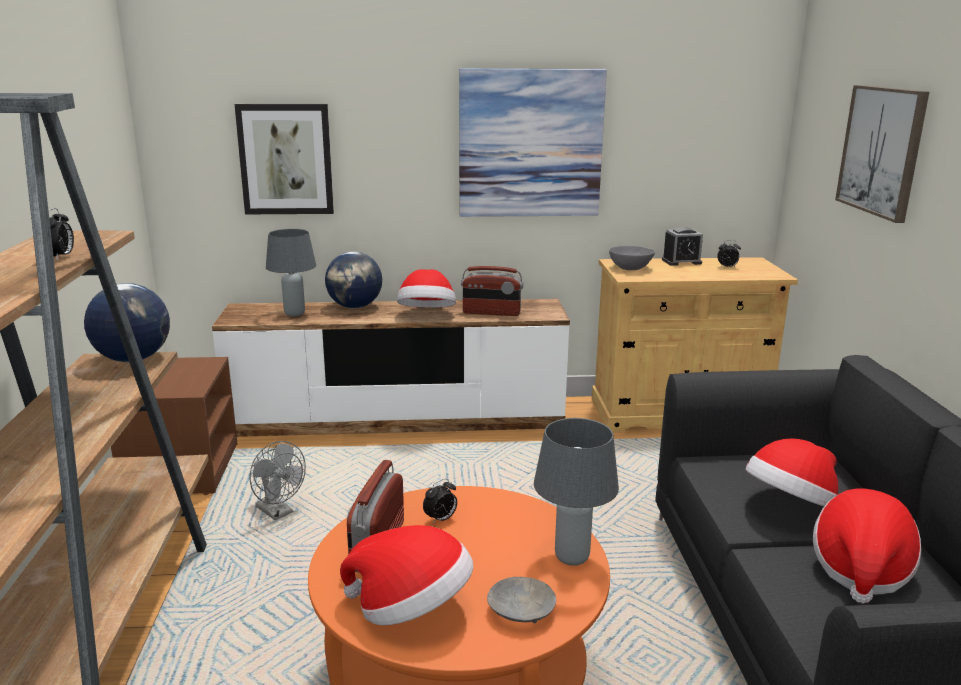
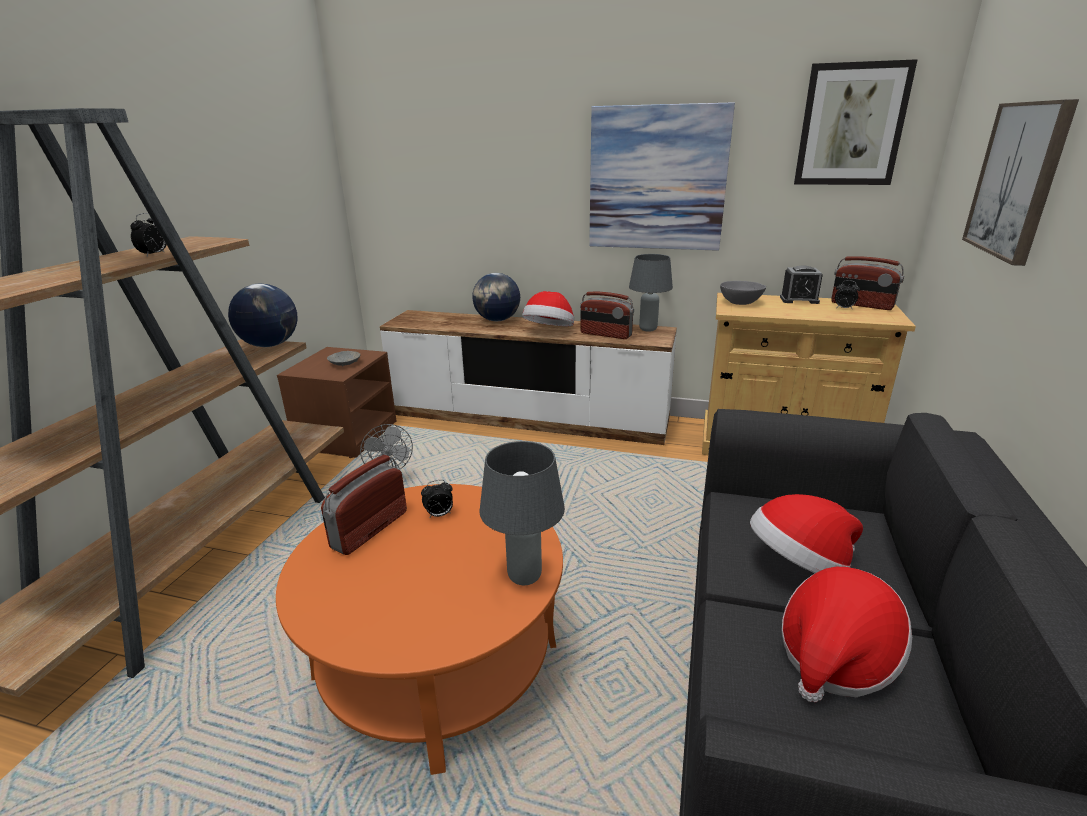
camera: 20 degrees right, 5 degrees up
picture [235,104,334,214] -> picture moved to [794,59,918,185]
grey table lamp [266,229,316,316] -> grey table lamp moved to [629,254,673,332]
hat [340,525,473,625] -> none
grey bowl [487,577,556,623] -> grey bowl moved to [327,351,360,366]
none -> radio [831,256,904,310]

